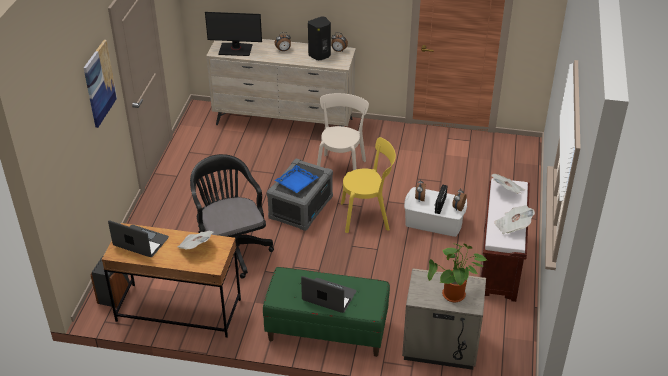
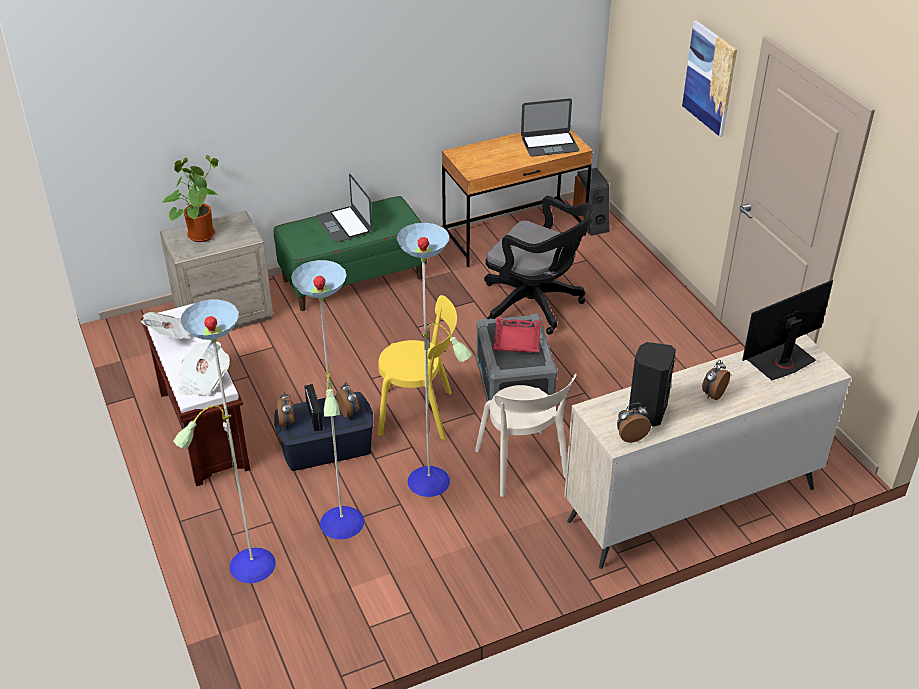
camera: 145 degrees right, 0 degrees up
newspaper [177,230,214,249] -> none
blue tray [275,165,318,193] -> red tray [493,318,541,353]
laptop [301,276,356,313] -> laptop turned 75 degrees clockwise [316,174,372,242]
yellow chair [341,137,396,233] -> yellow chair turned 135 degrees counterclockwise [378,295,457,440]
white storage box [404,187,467,237] -> blue storage box [274,392,373,471]
none -> floor lamp [174,223,472,583]

